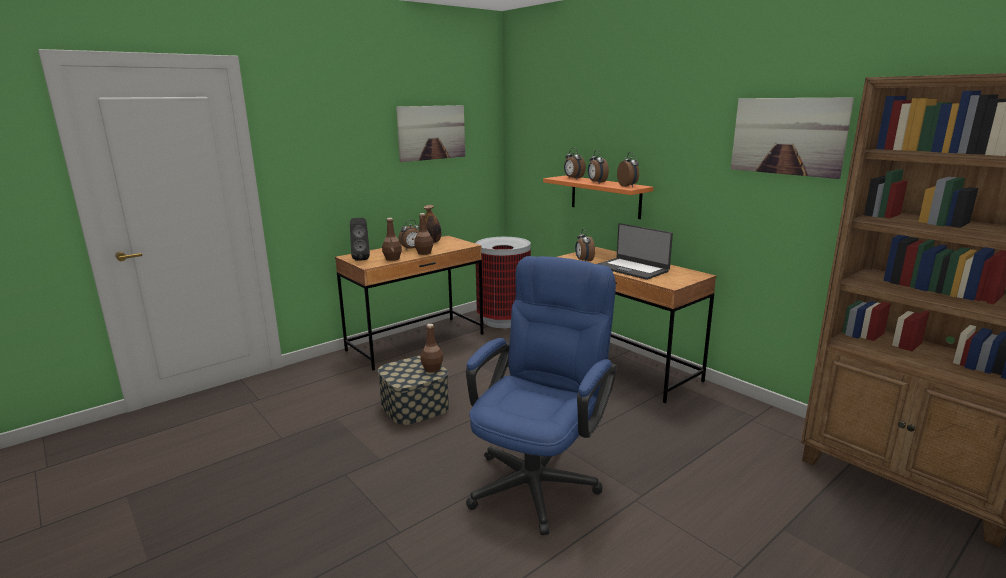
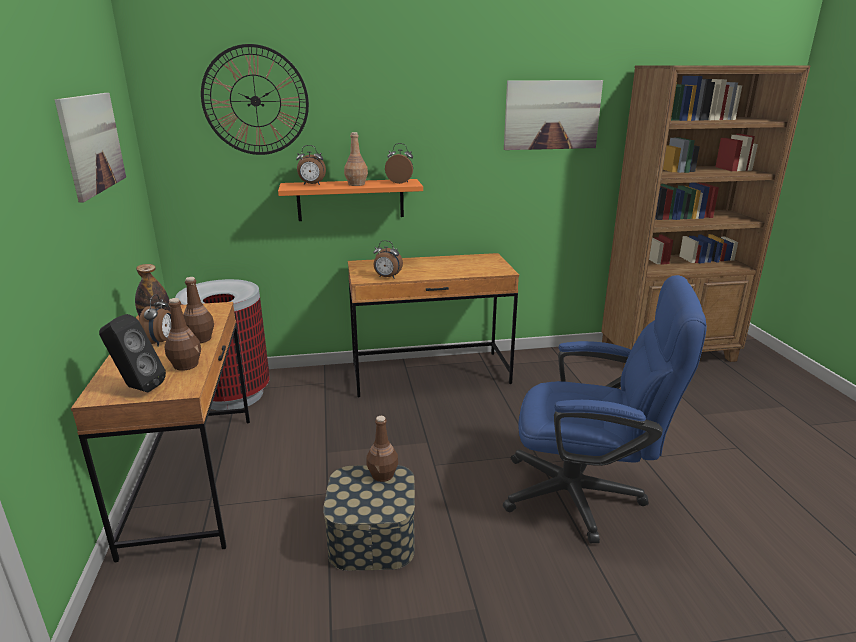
camera: 60 degrees left, 5 degrees up
blue office chair [466,256,617,535] -> blue office chair turned 135 degrees clockwise [503,275,707,543]
alarm clock [588,150,609,184] -> brown bottle [344,132,368,186]
laptop [598,223,673,280] -> none
none -> wall clock [201,44,309,155]

